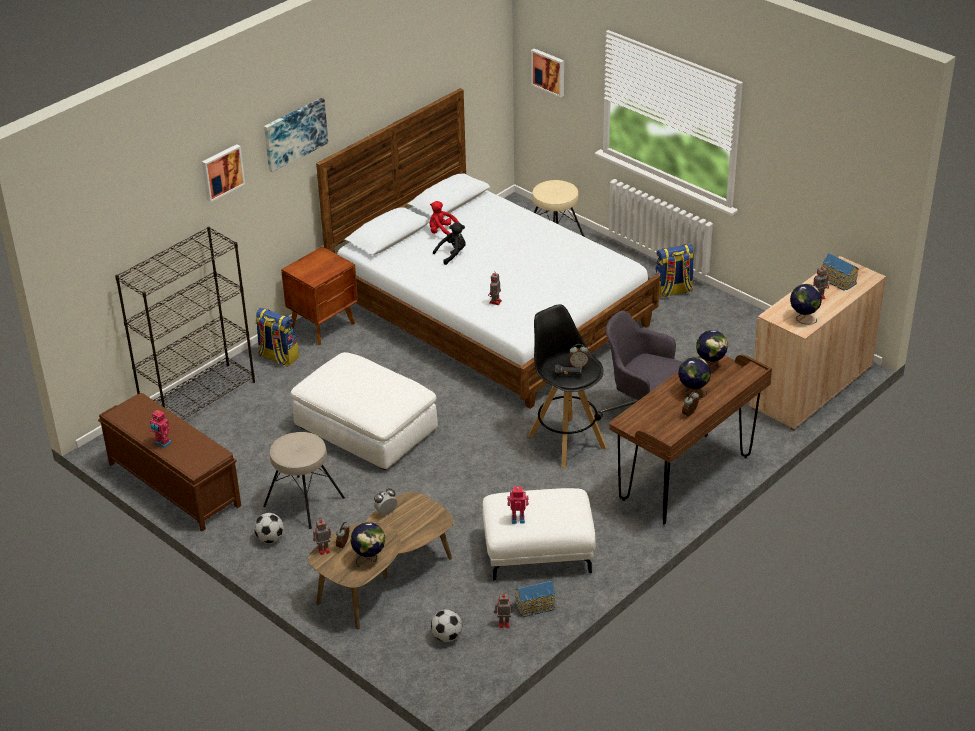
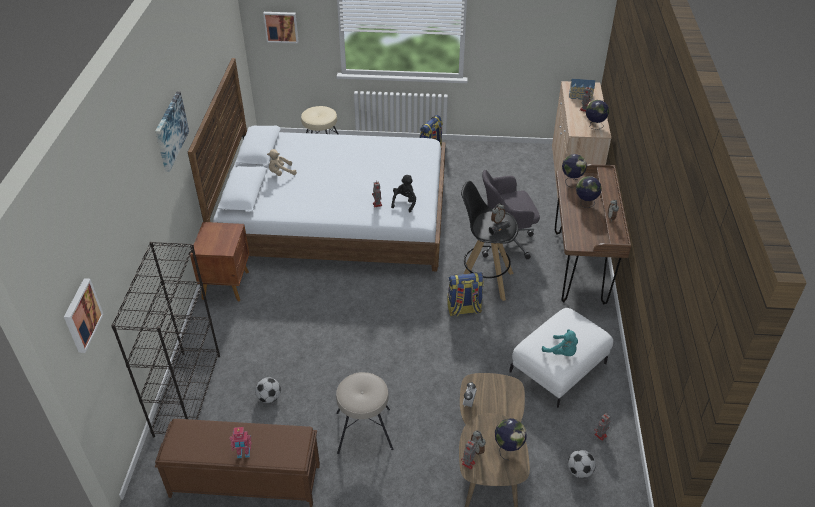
camera: 40 degrees left, 5 degrees up
picture [202,144,245,202] -> picture moved to [64,278,104,353]
football [254,513,284,543] -> football moved to [255,377,281,403]
backpack [255,308,299,367] -> backpack moved to [448,272,484,317]
white ottoman [291,352,438,470] -> none
red plush toy [429,201,460,235] -> beige plush toy [267,149,297,176]
black plush toy [433,222,466,265] -> black plush toy moved to [391,175,416,212]
toy robot [507,487,529,524] -> turquoise plush toy [542,329,578,356]
toy house [515,581,555,617] -> none

